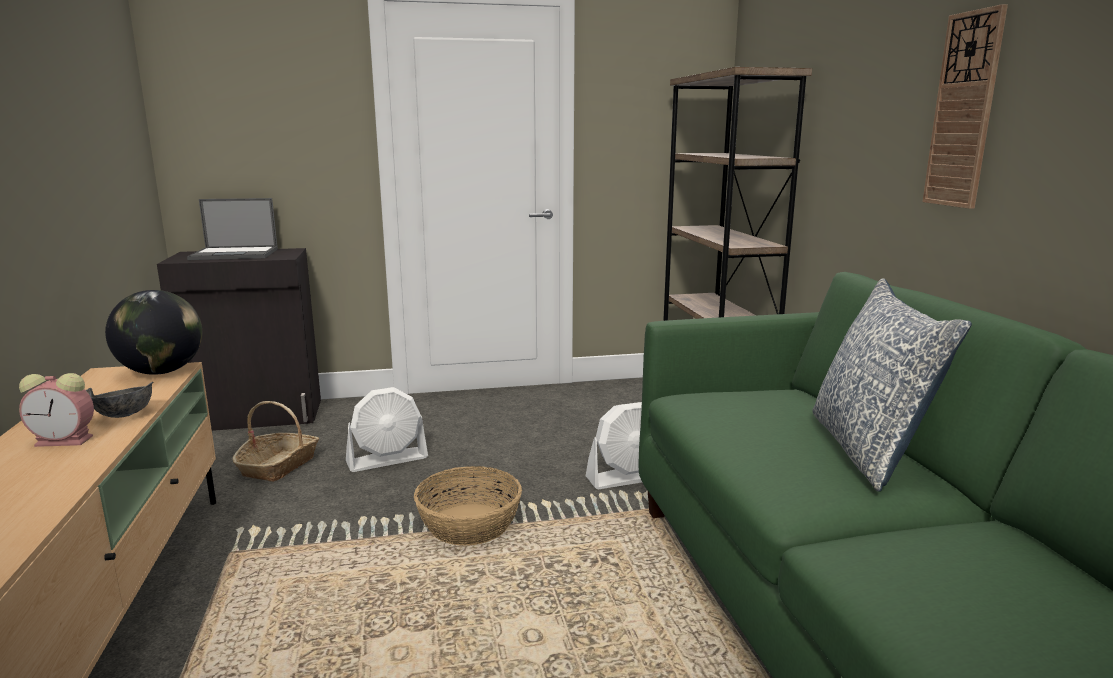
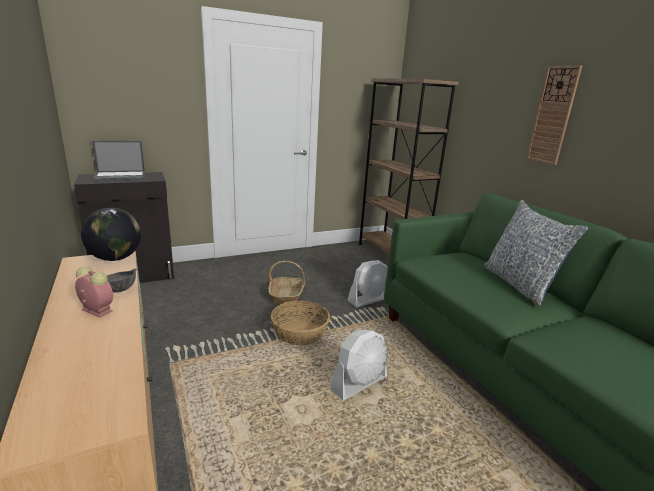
camera: 15 degrees left, 5 degrees up
alarm clock [19,373,94,447] -> alarm clock turned 135 degrees counterclockwise [75,267,113,318]
basket [232,401,319,482] -> basket moved to [269,261,305,305]
white fan [346,387,428,472] -> white fan moved to [330,330,388,401]

